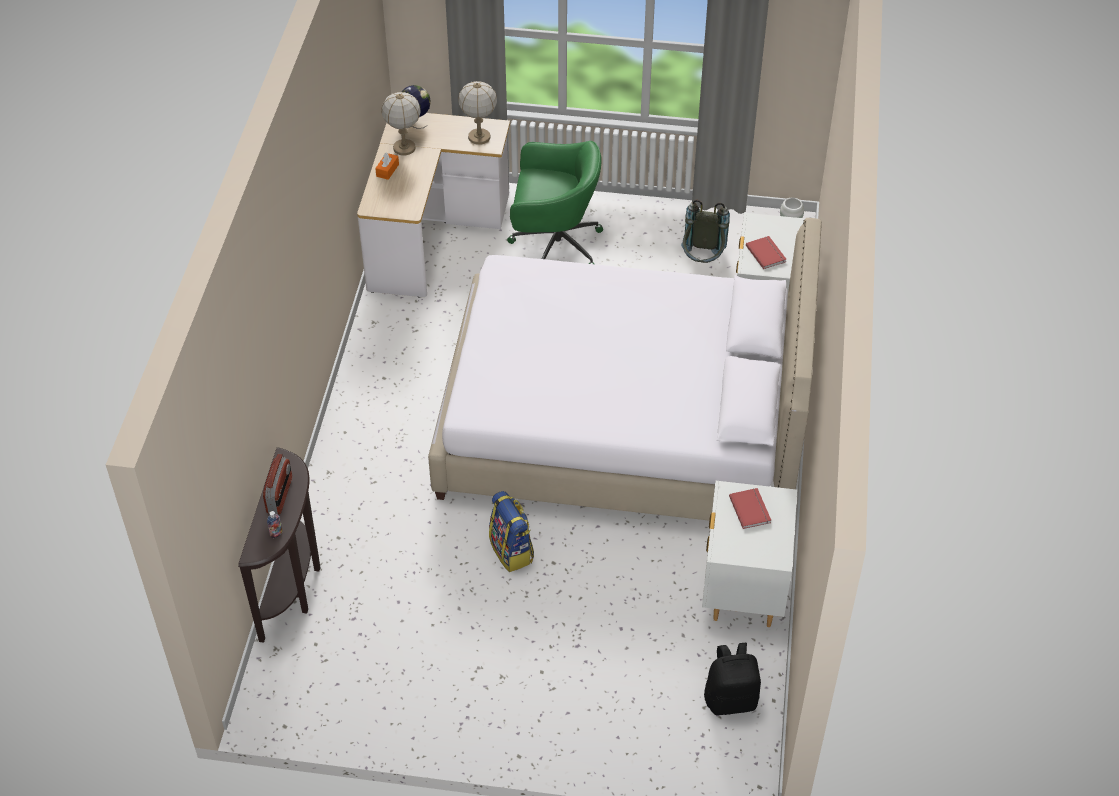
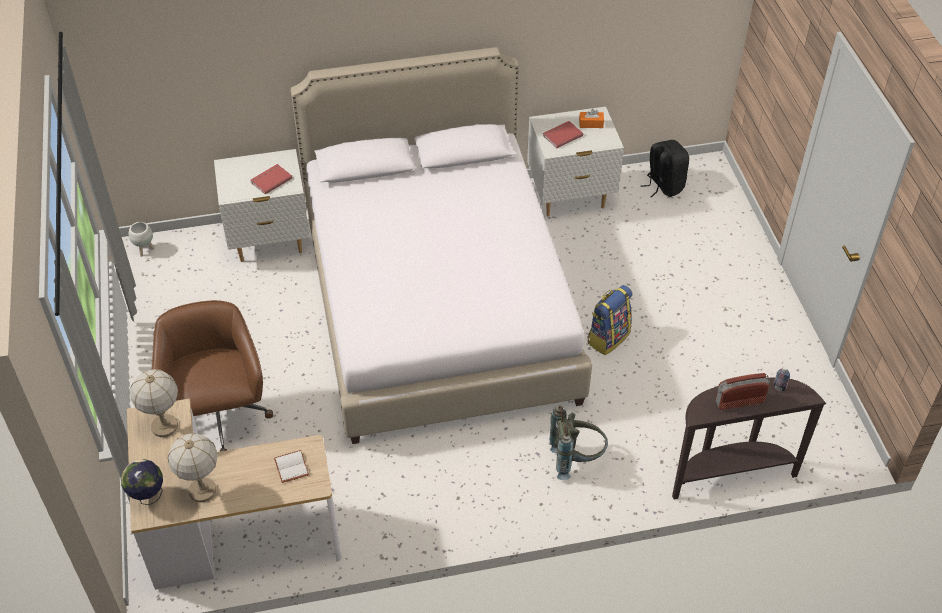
camera: 110 degrees left, 0 degrees up
orange tissue box [375,152,399,180] -> orange tissue box moved to [579,109,604,128]
green office chair [507,141,603,264] -> brown office chair [152,300,273,451]
grey backpack [681,200,730,263] -> grey backpack moved to [550,406,608,480]
none -> white book [274,450,309,483]

